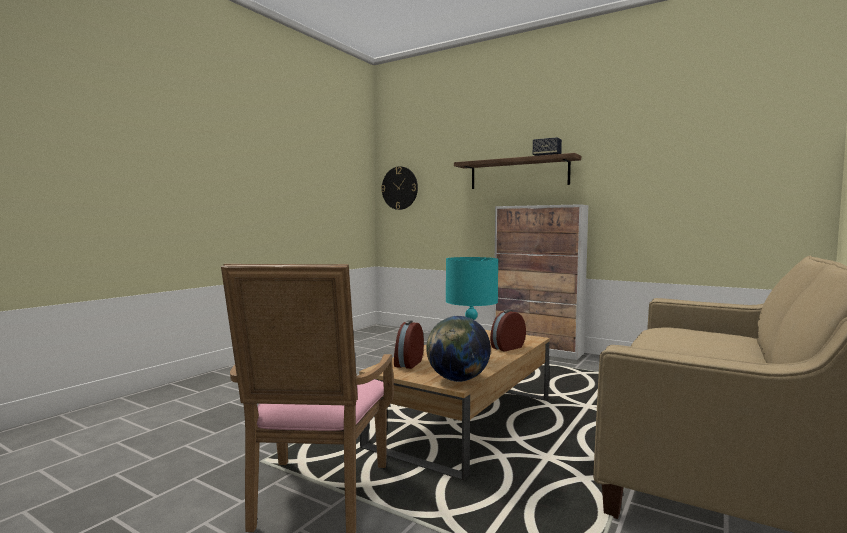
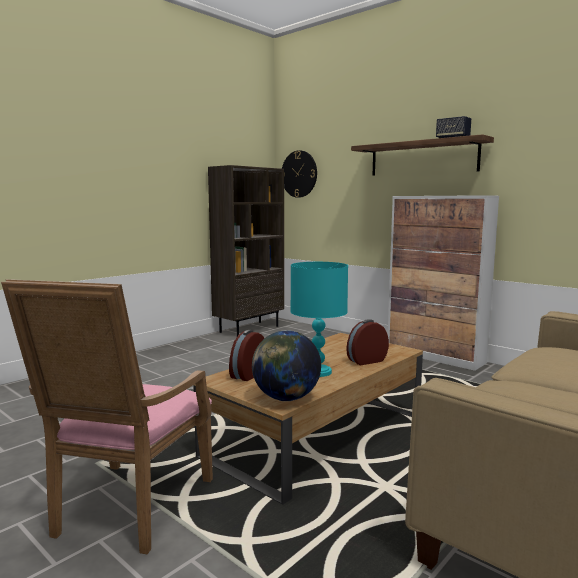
camera: 10 degrees right, 5 degrees up
none -> brown bookcase [208,165,284,336]

